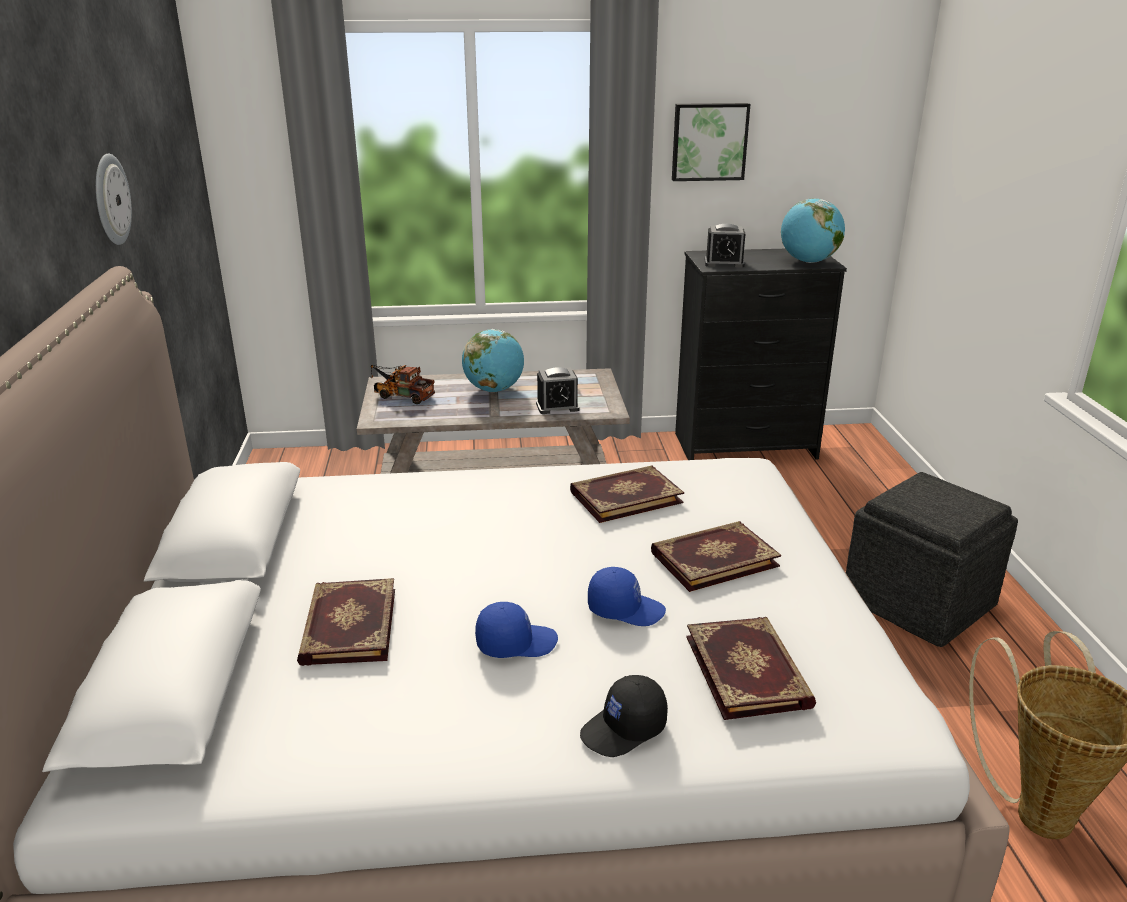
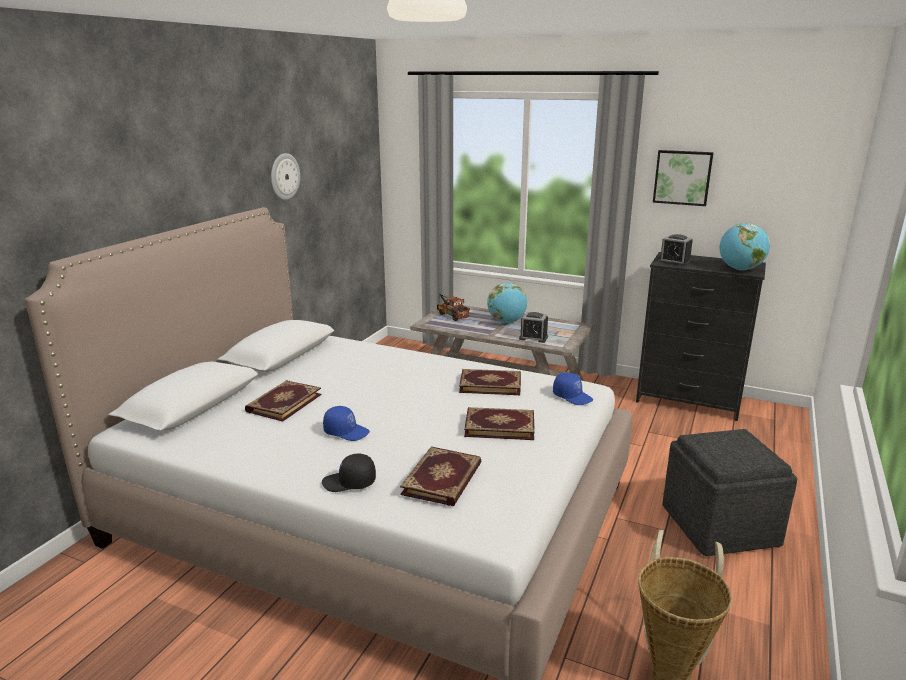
camera: 30 degrees right, 5 degrees down
blue cap [588,567,666,626] -> blue cap moved to [553,372,593,405]

